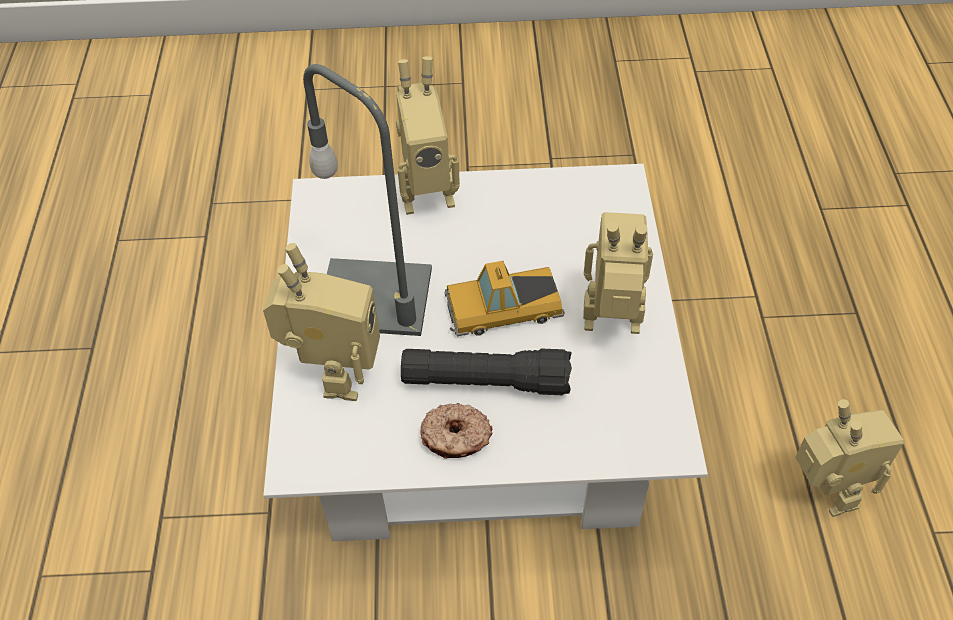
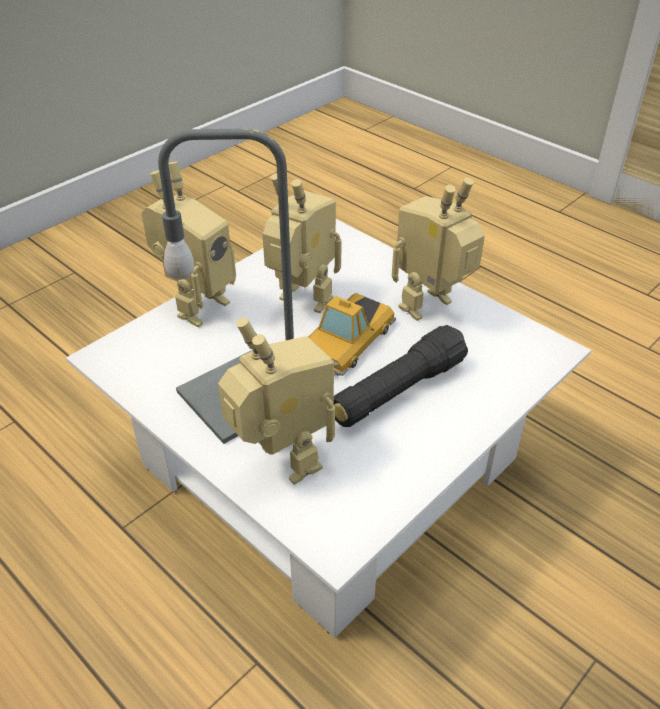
camera: 45 degrees left, 10 degrees down
donut [421,403,492,459] -> none
toy robot [795,399,904,517] -> toy robot moved to [262,173,342,313]

